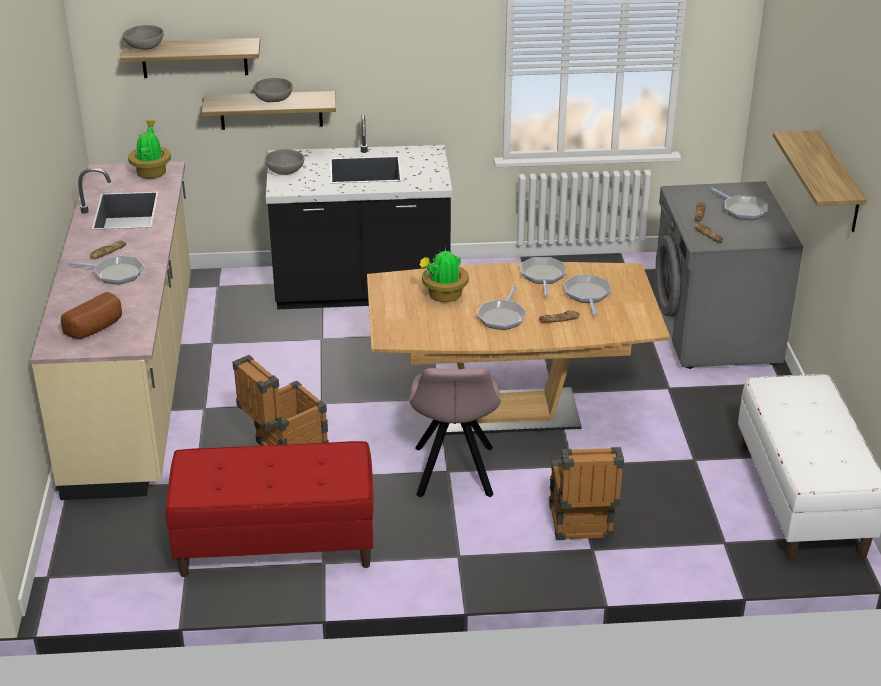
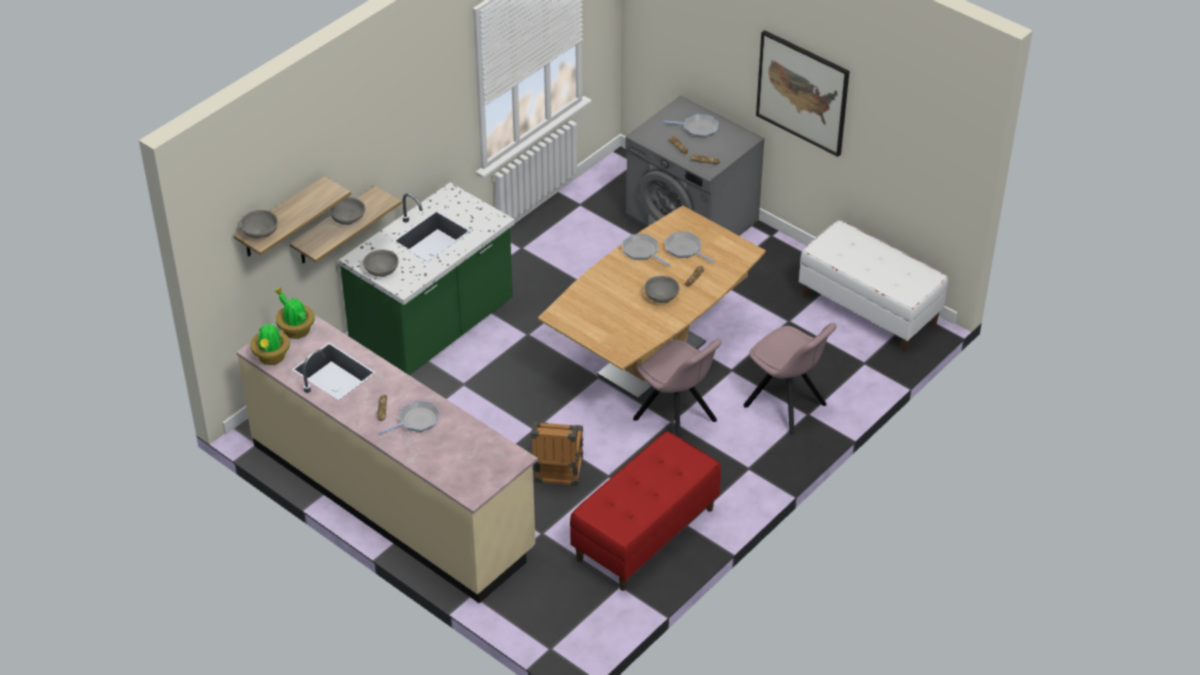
camera: 45 degrees left, 10 degrees up
bread [61,292,122,339] -> none
black counter [266,114,452,310] -> green counter [339,182,515,375]
potted plant [420,248,469,302] -> potted plant moved to [251,322,290,365]
frying pan [477,286,526,330] -> grey bowl [644,276,680,303]
crate [549,447,624,540] -> pink chair [744,323,837,434]
shelf [773,130,867,232] -> picture [756,30,849,157]

